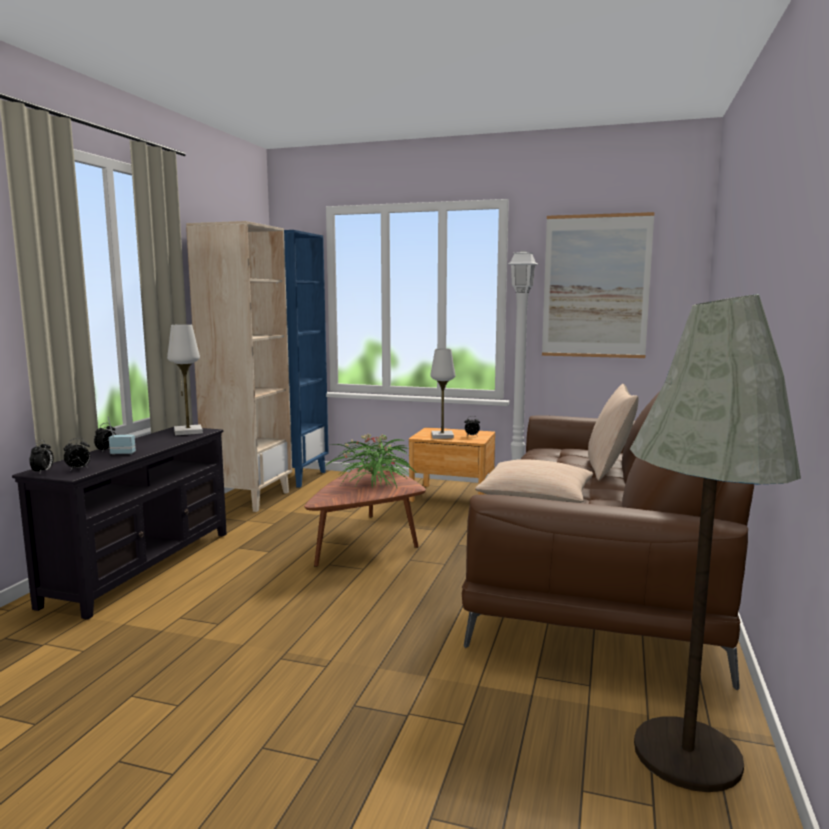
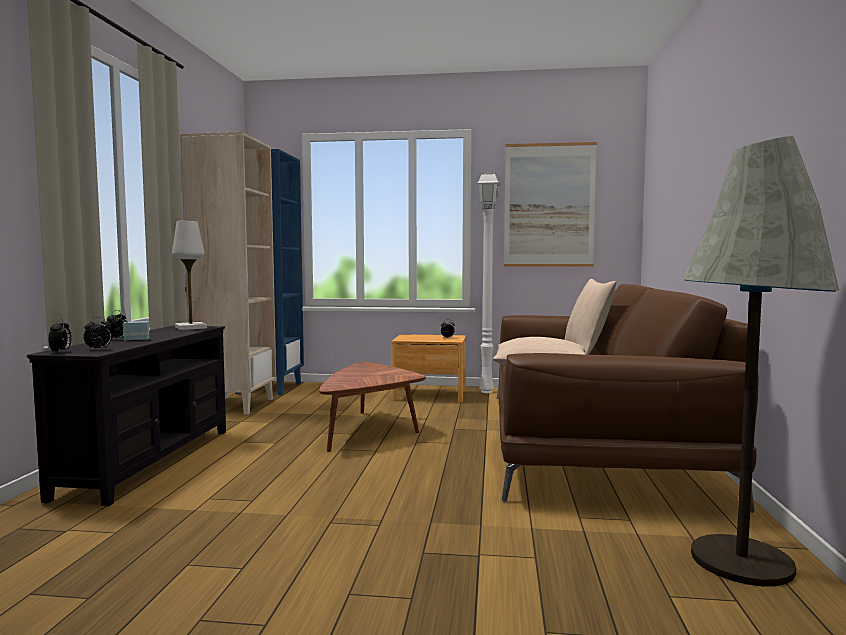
camera: 10 degrees left, 5 degrees down
potted plant [325,434,416,488] -> none
white table lamp [430,348,455,439] -> none

